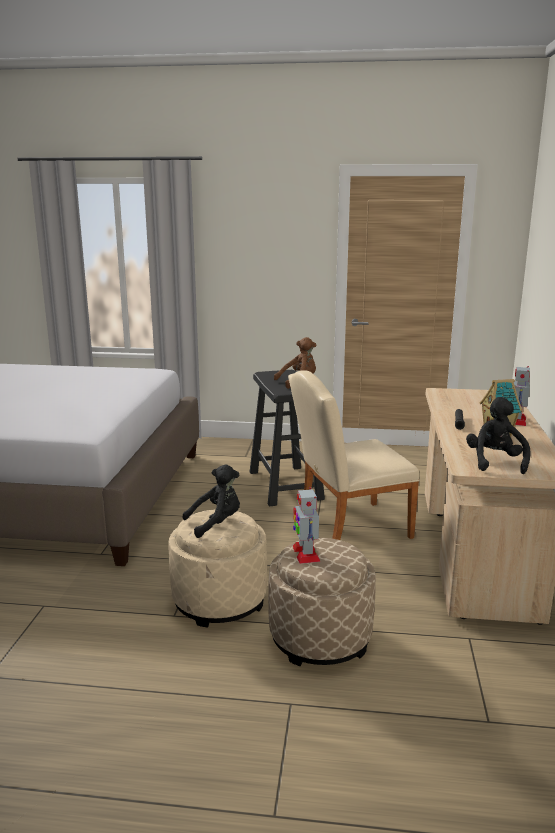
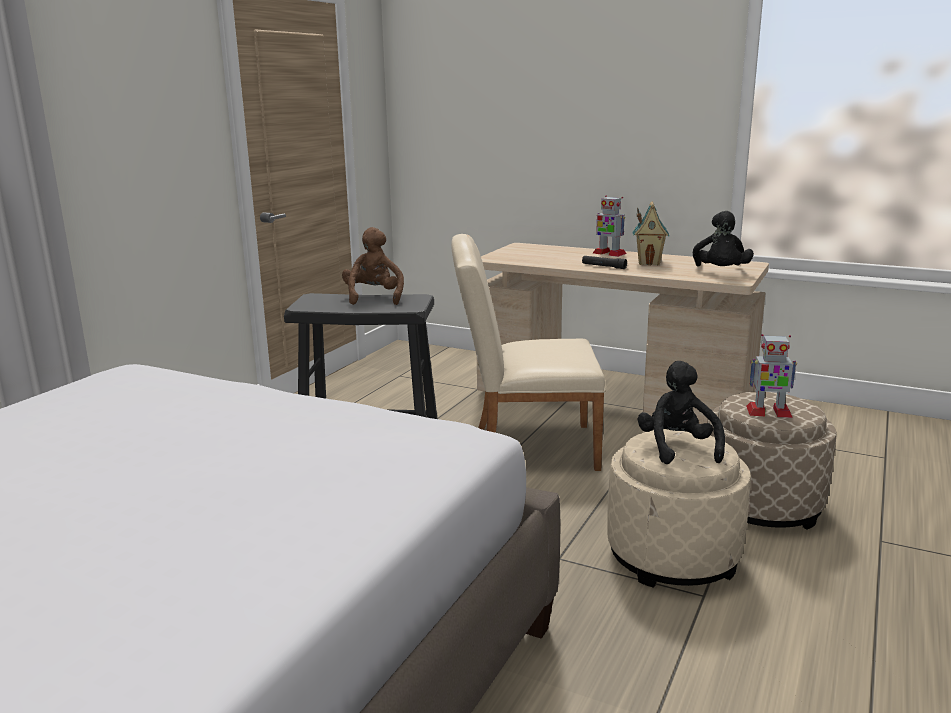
camera: 70 degrees left, 0 degrees up
beige chair [288,370,420,540] -> beige chair turned 90 degrees clockwise [451,234,605,471]
black plush toy [466,397,531,474] -> black plush toy turned 105 degrees counterclockwise [693,211,754,267]

